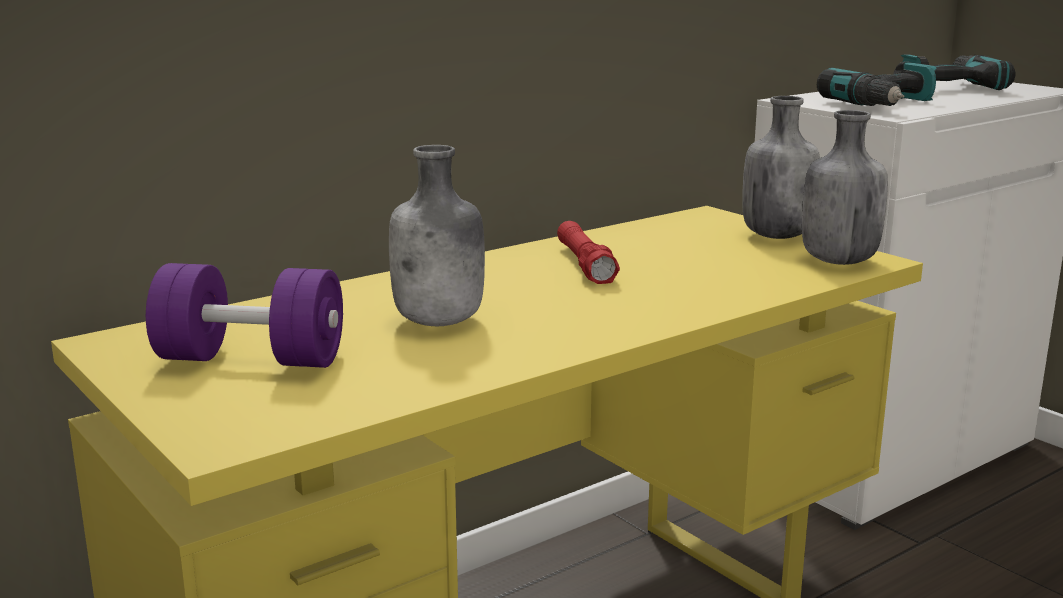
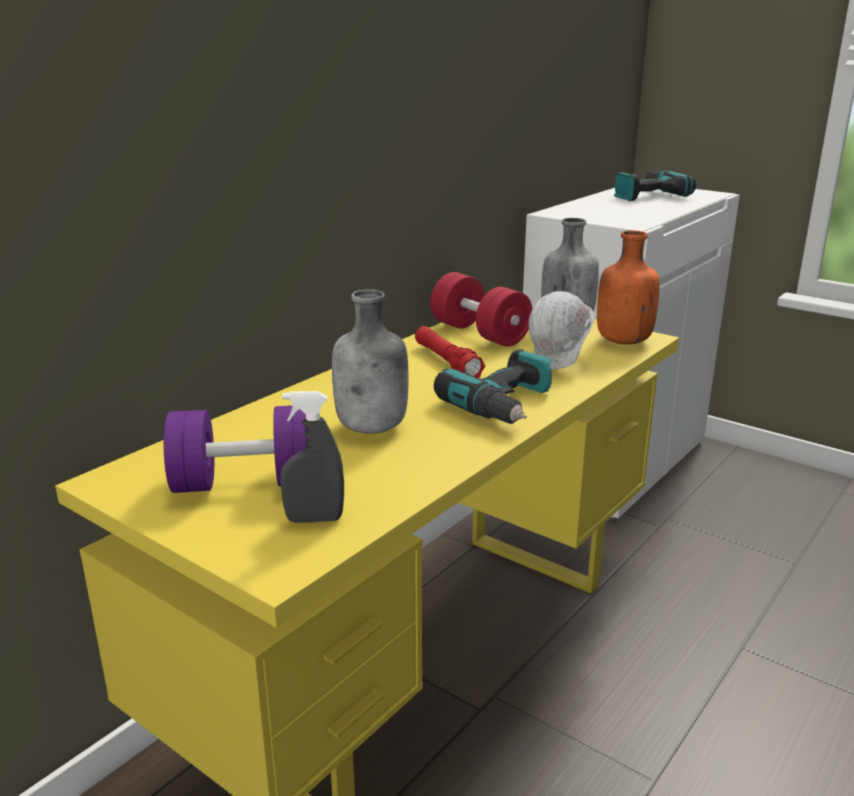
camera: 15 degrees left, 5 degrees up
grey bottle [802,110,888,265] -> orange bottle [597,230,660,345]
power drill [817,61,937,106] -> power drill moved to [434,349,552,424]
none -> grey spray bottle [280,391,344,523]
none -> red dumbbell [430,272,532,346]
none -> white hard hat [529,291,594,370]

